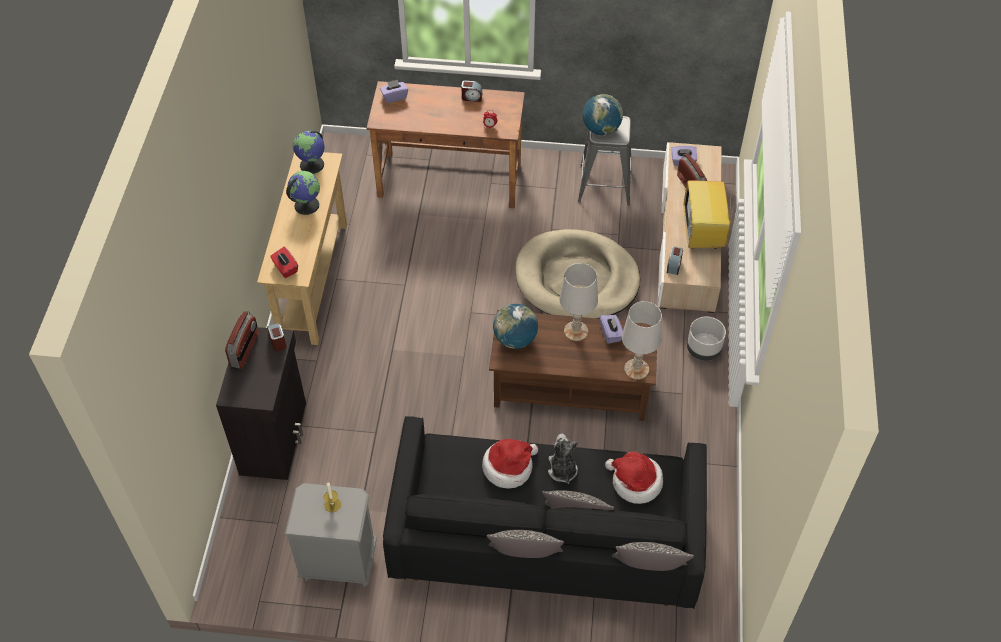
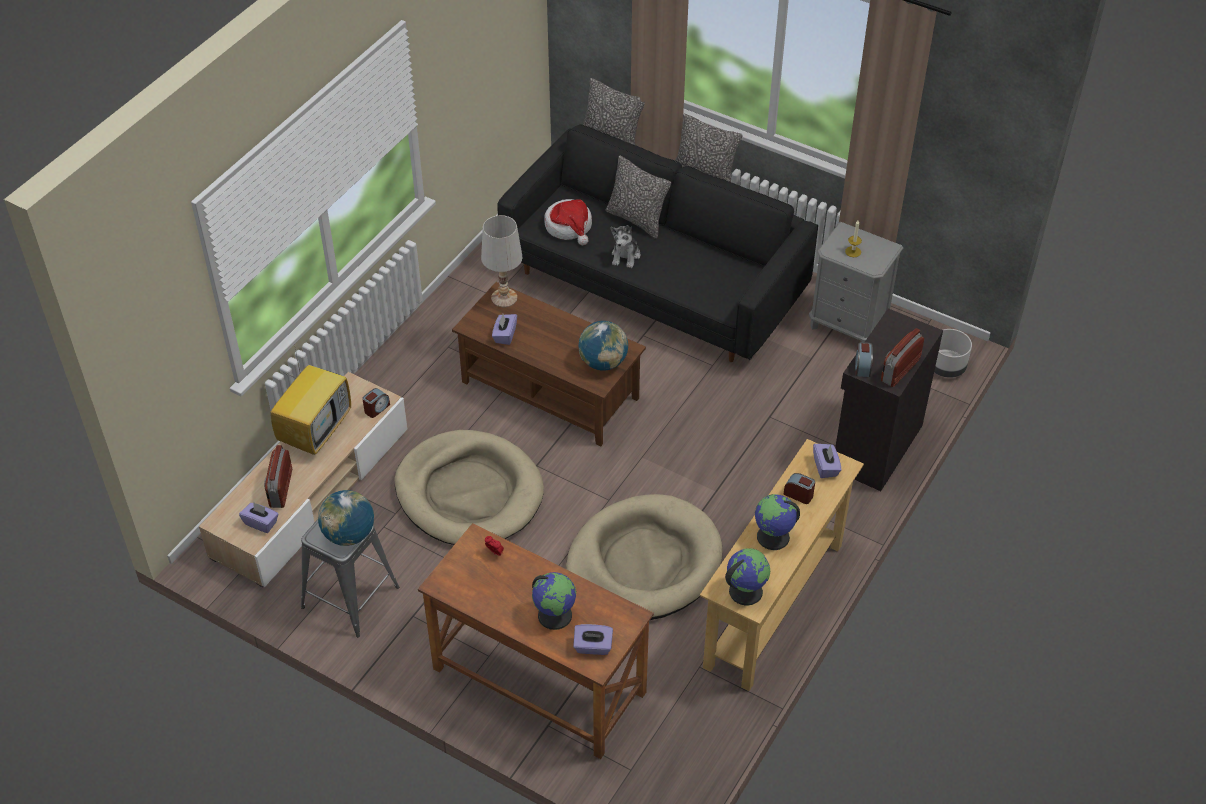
camera: 155 degrees left, 5 degrees down
red tissue box [270,247,298,278] -> purple tissue box [813,444,842,478]
alarm clock [461,81,482,102] -> alarm clock moved to [783,473,815,504]
hat [482,439,538,489] -> none
white table lamp [559,263,598,341] -> none
grey planter [687,316,726,361] -> grey planter moved to [934,329,972,378]
none -> globe [532,572,576,630]
none -> beige dog bed [566,494,723,620]

